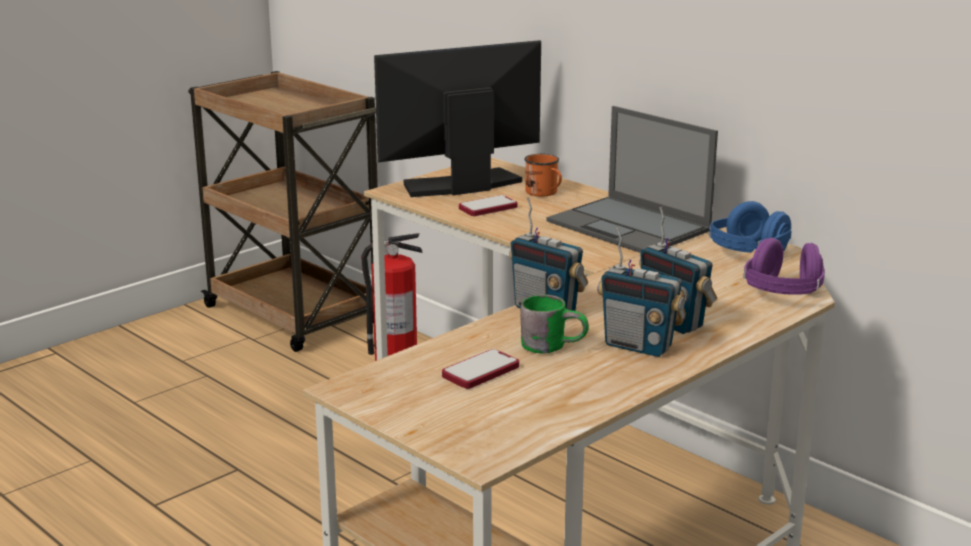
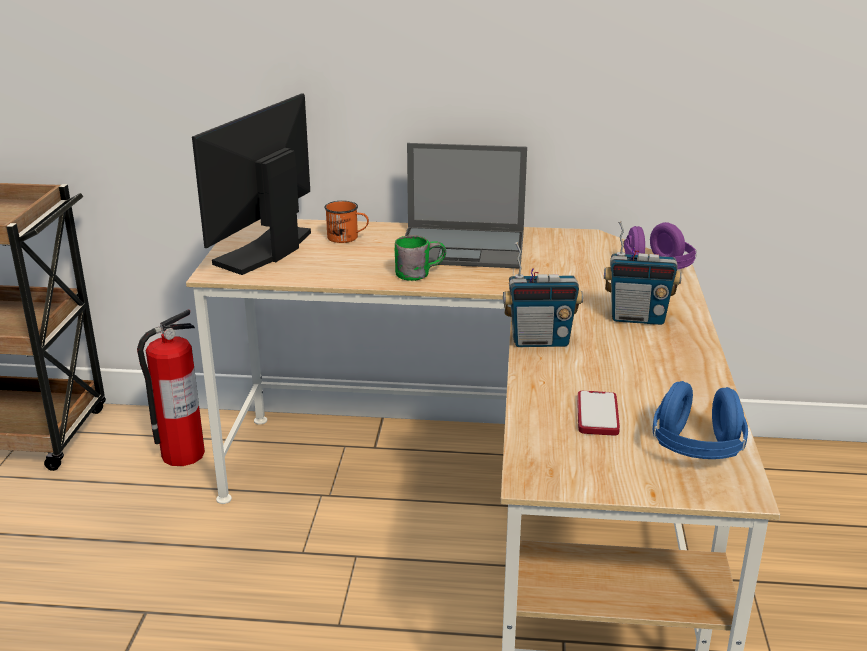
camera: 40 degrees left, 5 degrees up
phone [459,195,518,216] -> none
green mug [520,294,589,354] -> green mug moved to [395,235,446,281]
radio [597,228,686,357] -> none
blue headphones [709,201,791,253] -> blue headphones moved to [653,381,748,459]

